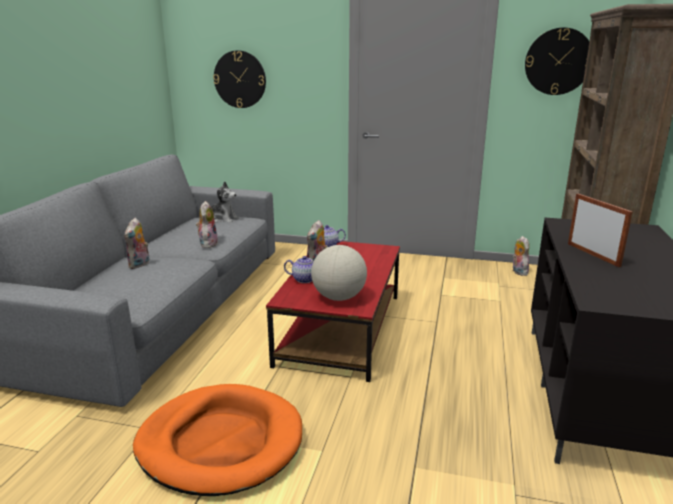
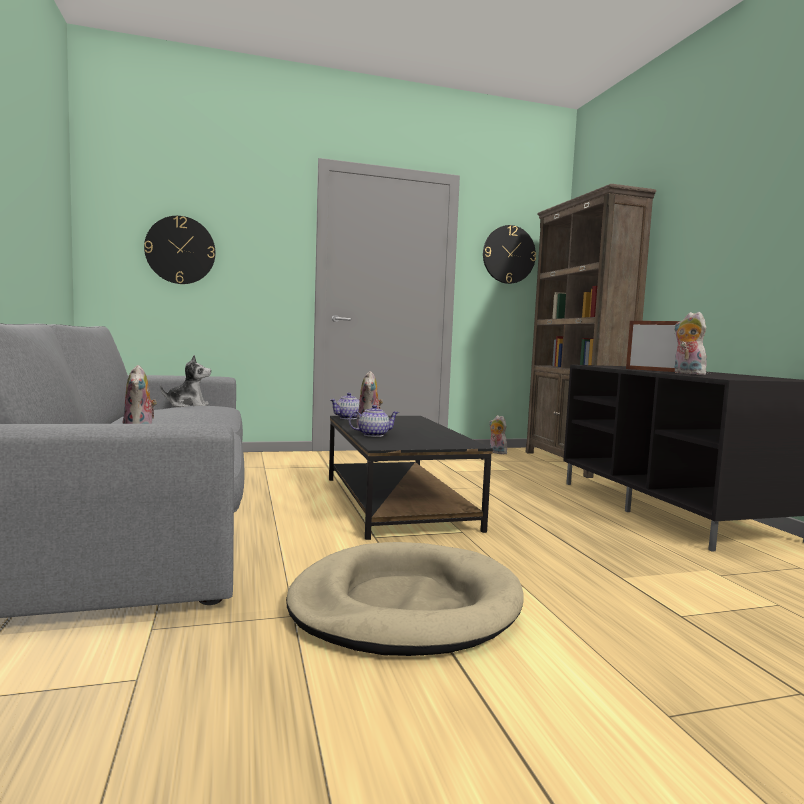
camera: 30 degrees left, 15 degrees down
orange dog bed [133,384,302,496] -> beige dog bed [286,542,523,656]
plush toy [196,201,218,248] -> plush toy moved to [674,312,707,375]
red coffee table [266,241,400,382] -> black coffee table [329,416,493,540]
globe [311,245,367,301] -> none

